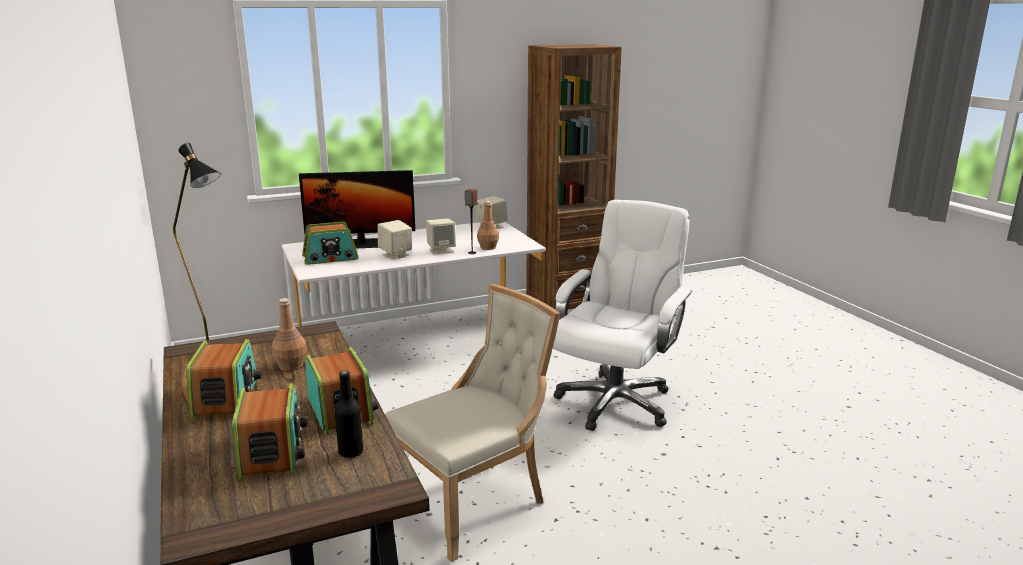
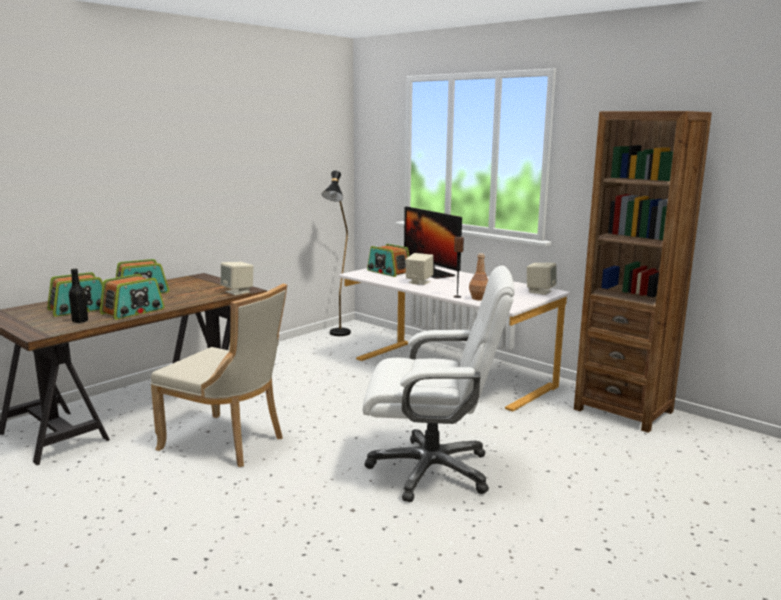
camera: 65 degrees right, 5 degrees down
brown bottle [272,298,307,371] -> none
beige speaker [426,219,456,255] -> beige speaker moved to [221,262,253,295]

